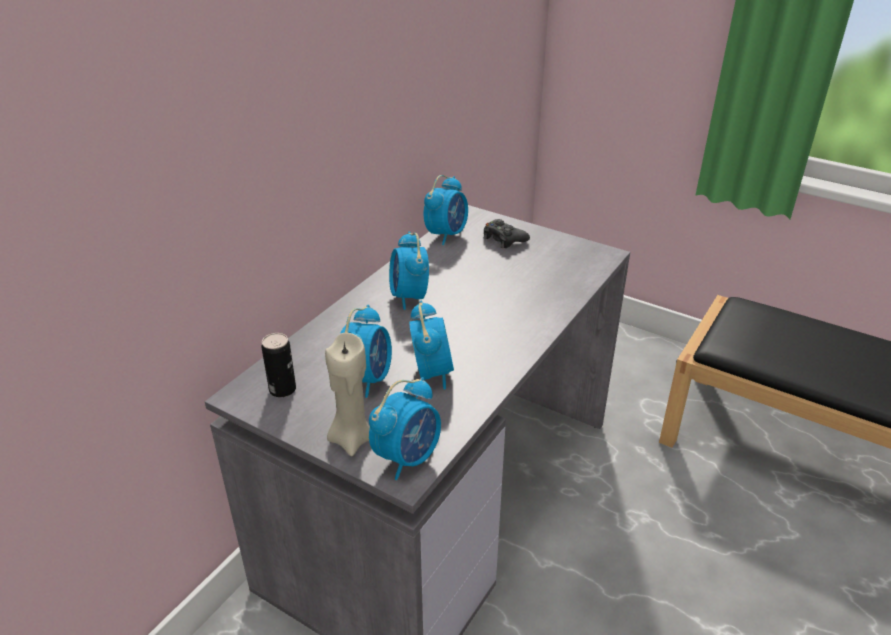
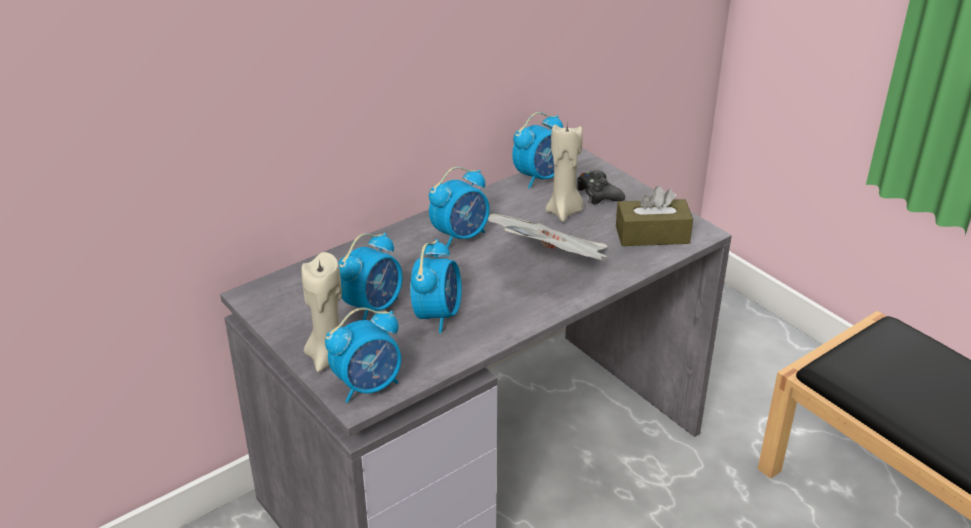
camera: 20 degrees right, 0 degrees up
can [261,333,296,397] -> none
alarm clock [389,232,429,310] -> alarm clock turned 135 degrees counterclockwise [429,167,490,248]
none -> newspaper [488,214,607,260]
none -> beige candle [545,122,583,222]
none -> brown tissue box [616,186,693,246]

